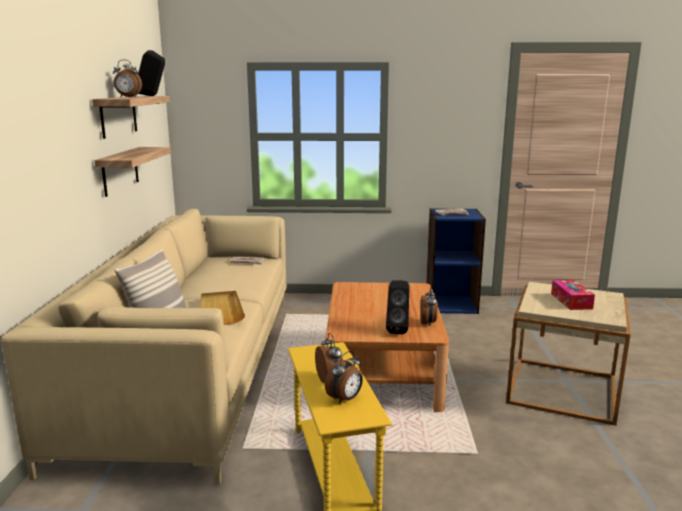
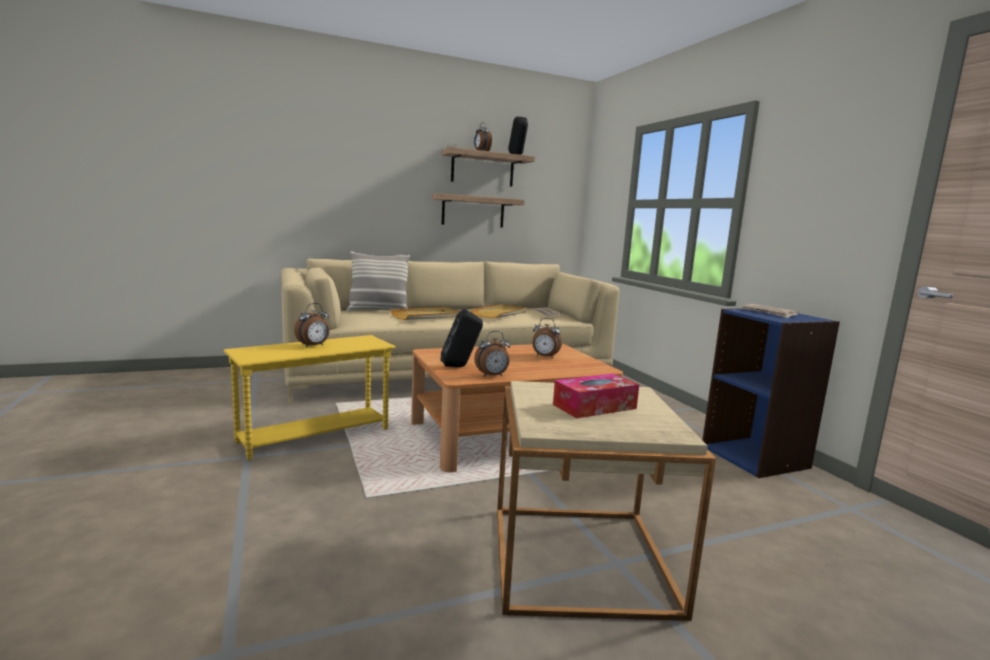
camera: 65 degrees right, 5 degrees down
alarm clock [325,351,363,404] -> alarm clock moved to [532,318,562,359]
none -> beige tray [470,304,527,319]

